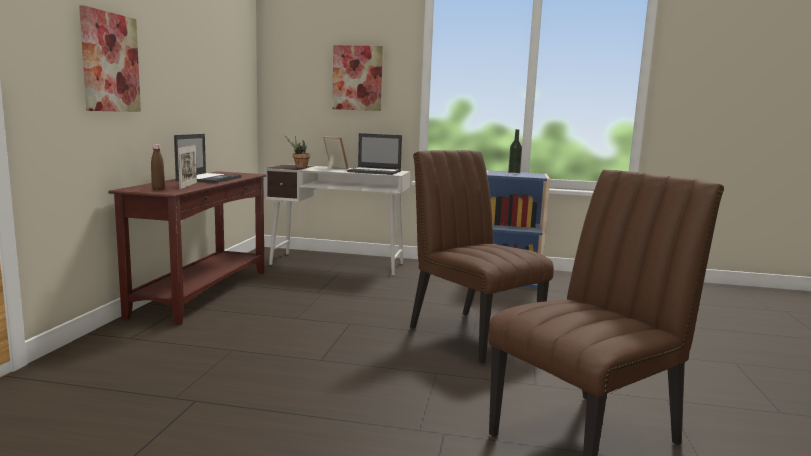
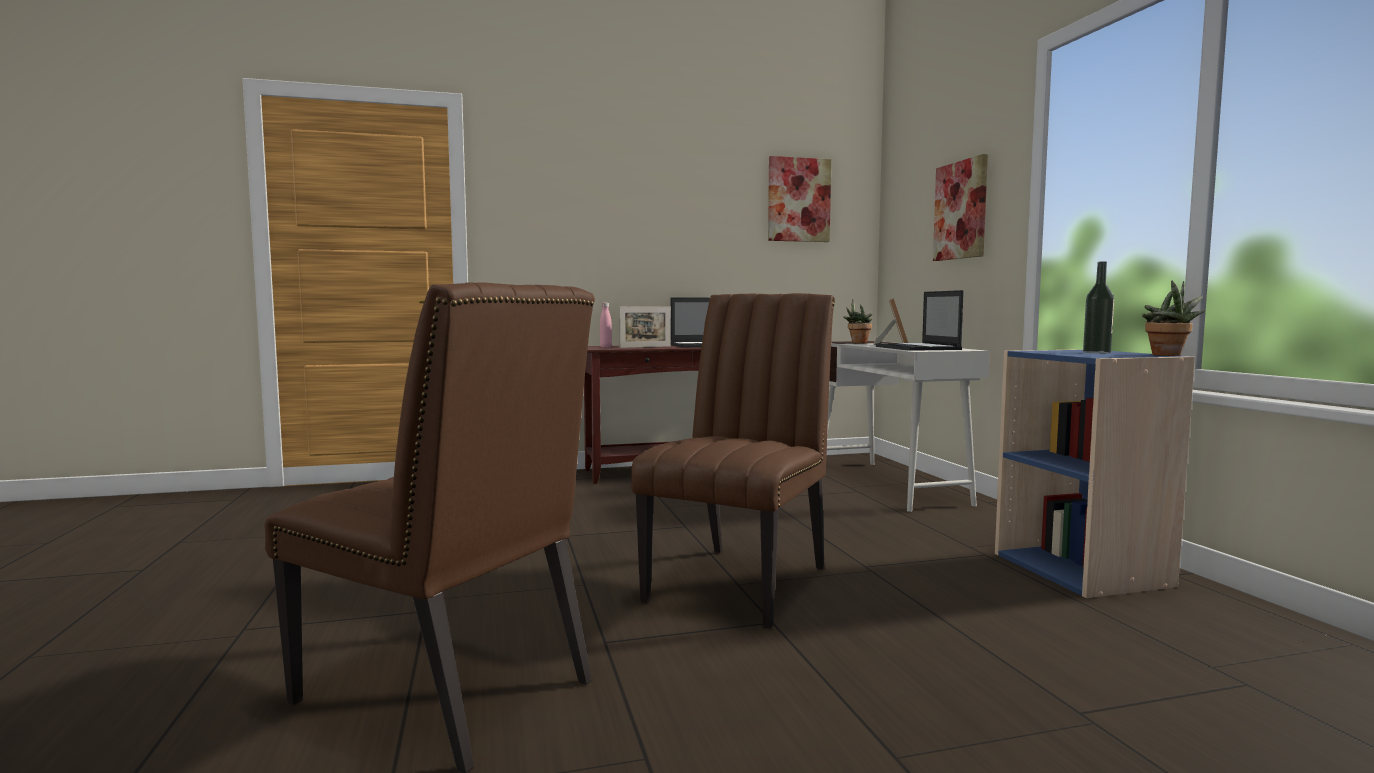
camera: 65 degrees right, 5 degrees down
picture [79,5,141,112] -> picture moved to [768,156,831,242]
brown bottle [151,144,165,190] -> pink bottle [600,303,612,348]
none -> potted plant [1142,281,1205,356]

